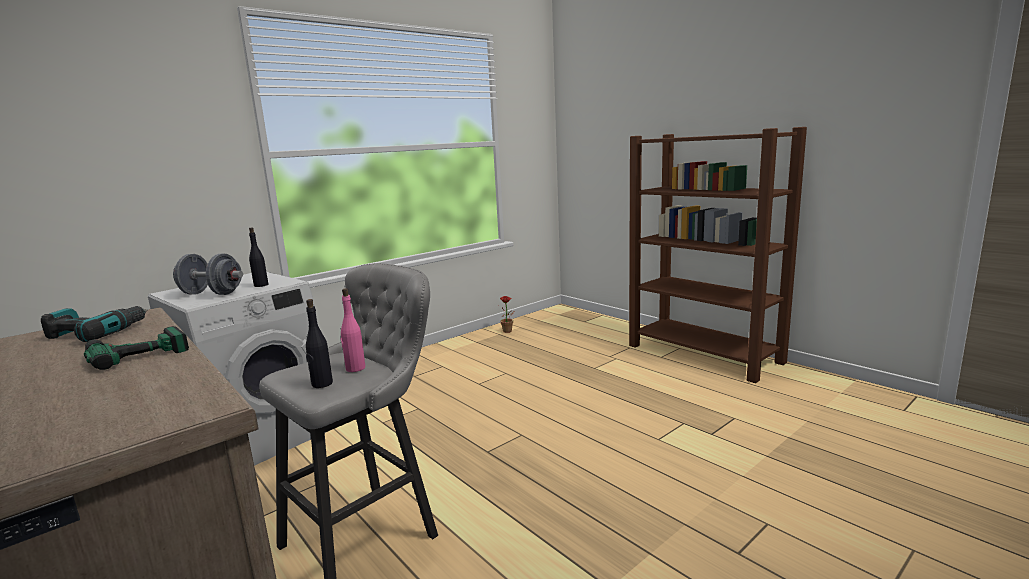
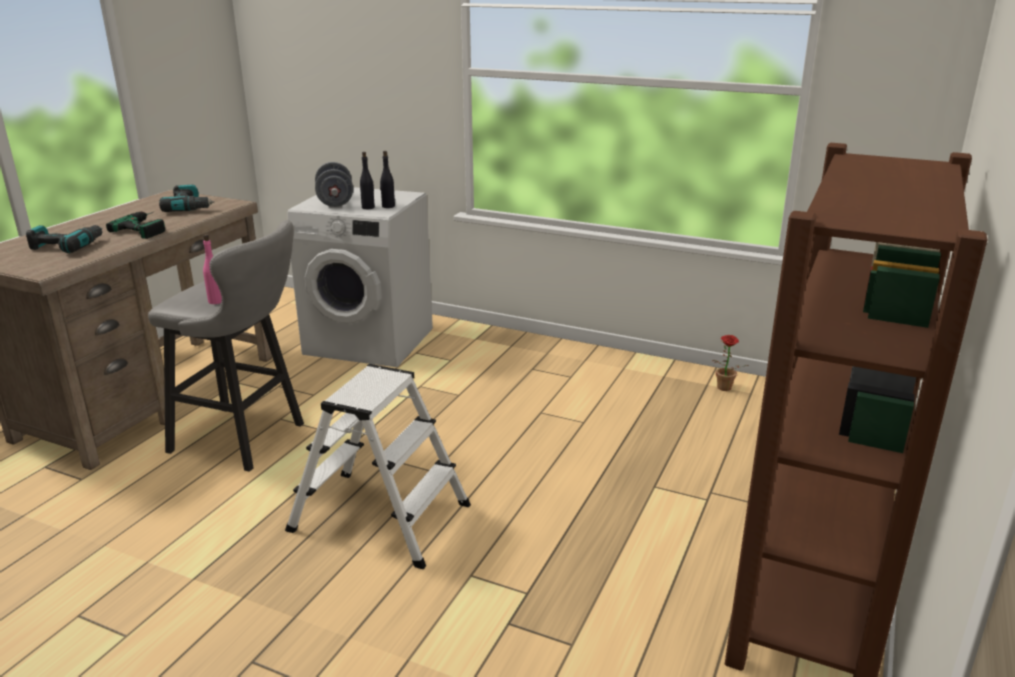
camera: 65 degrees right, 10 degrees up
black bottle [306,299,333,388] -> black bottle moved to [380,151,395,208]
none -> power drill [26,225,103,253]
none -> white step ladder [285,364,471,569]

